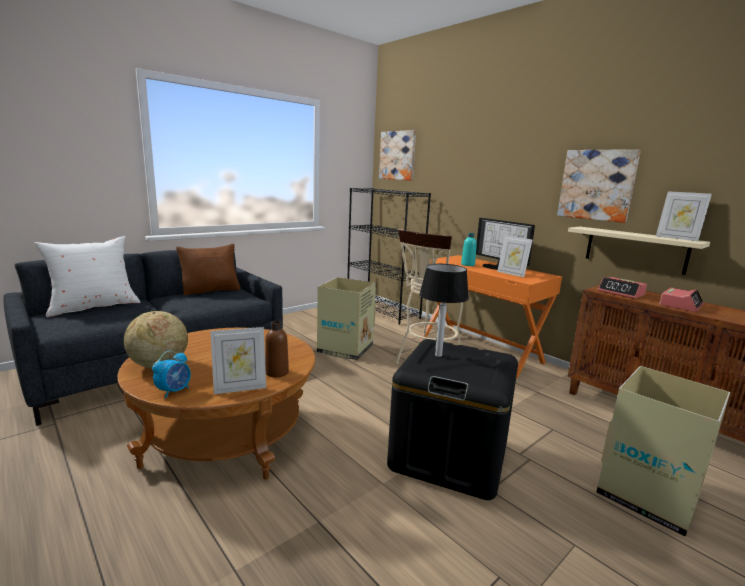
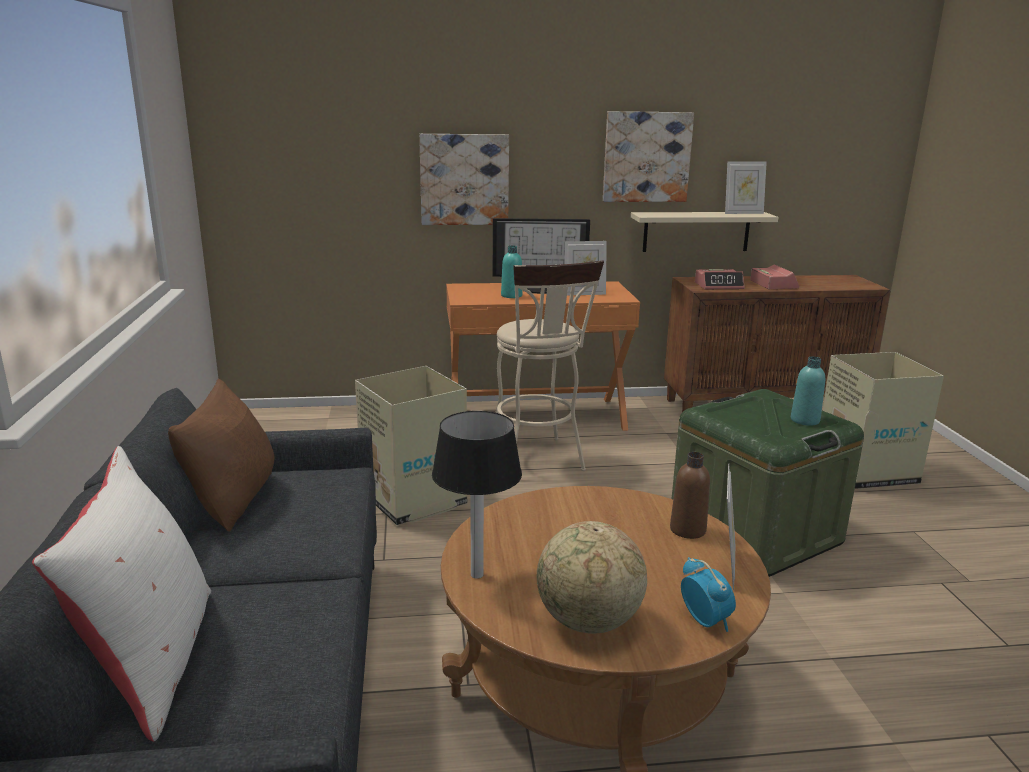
camera: 55 degrees left, 5 degrees up
black bookcase [347,188,431,325] -> none
picture [379,130,416,180] -> picture moved to [419,134,509,225]
black storage box [387,339,518,500] -> green storage box [672,389,864,577]
table lamp [420,264,469,357] -> table lamp moved to [432,411,522,579]
none -> turquoise bottle [791,357,825,426]

